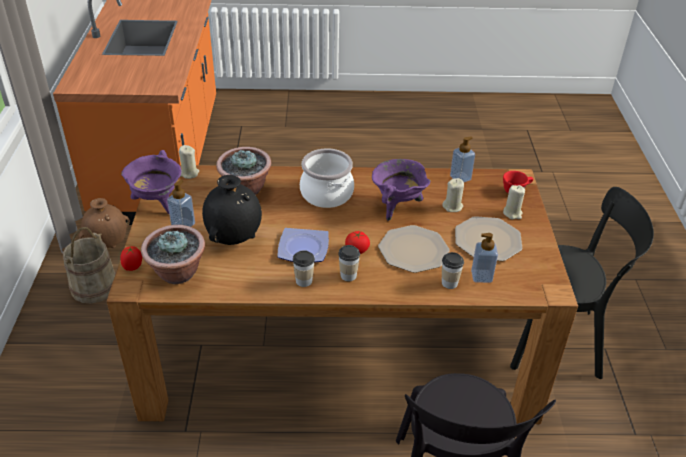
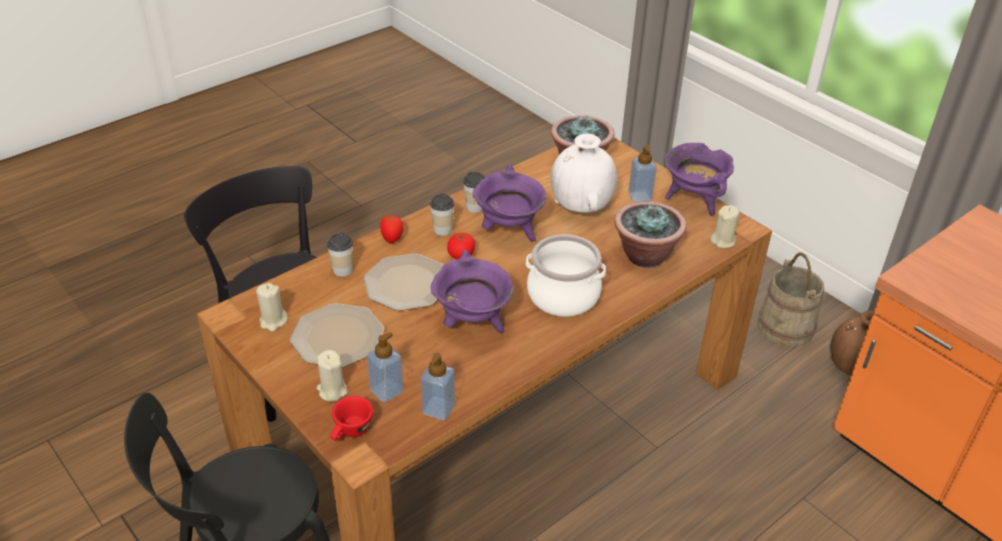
camera: 140 degrees right, 0 degrees up
tomato [120,246,142,271] -> tomato moved to [380,214,404,243]
black vase [202,175,262,245] -> white vase [551,134,617,213]
plate [277,228,329,263] -> purple cooking pot [473,164,546,242]
beige candle [442,178,464,212] -> beige candle moved to [256,283,288,331]
soap dispenser [471,233,498,283] -> soap dispenser moved to [367,332,404,403]

